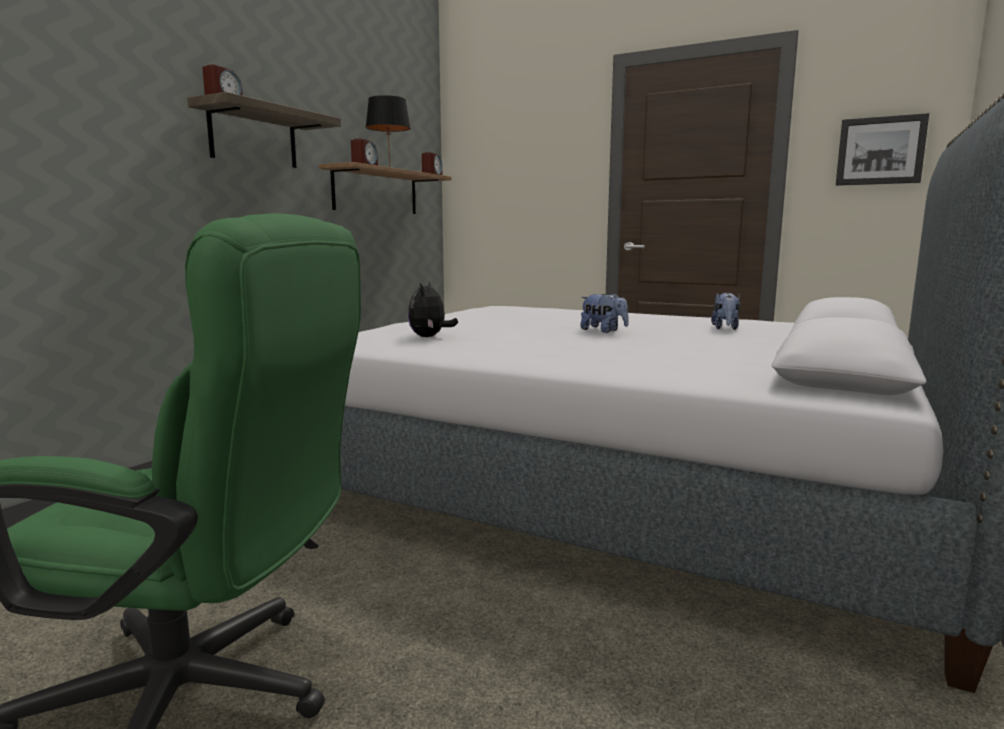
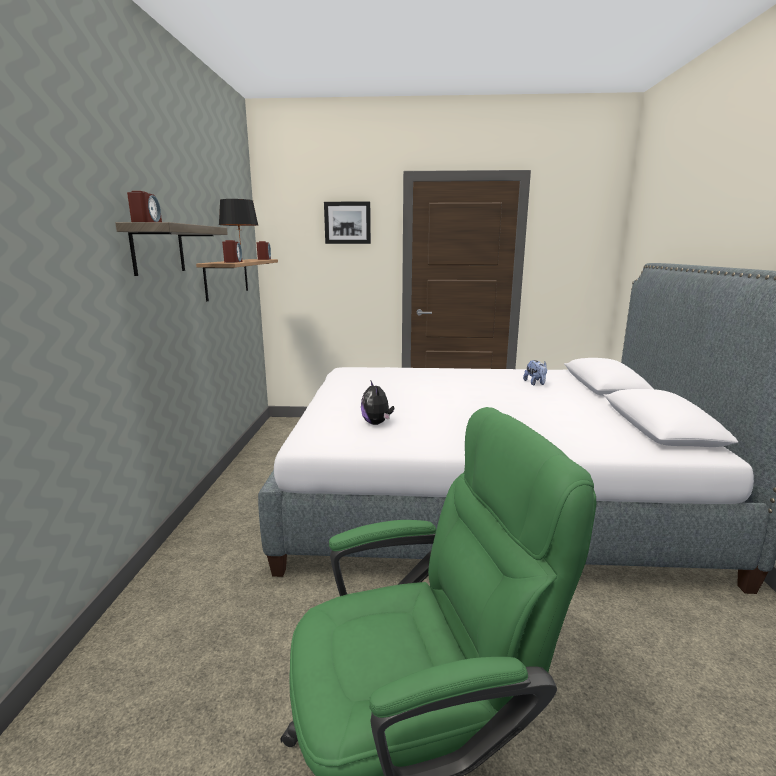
camera: 25 degrees left, 5 degrees up
plush toy [580,292,629,333] -> none
picture [836,113,929,186] -> picture moved to [324,201,371,244]

